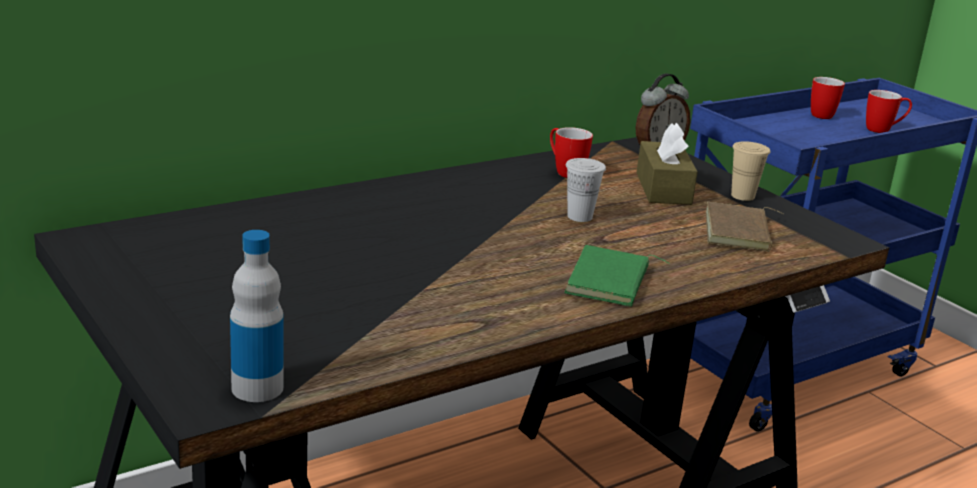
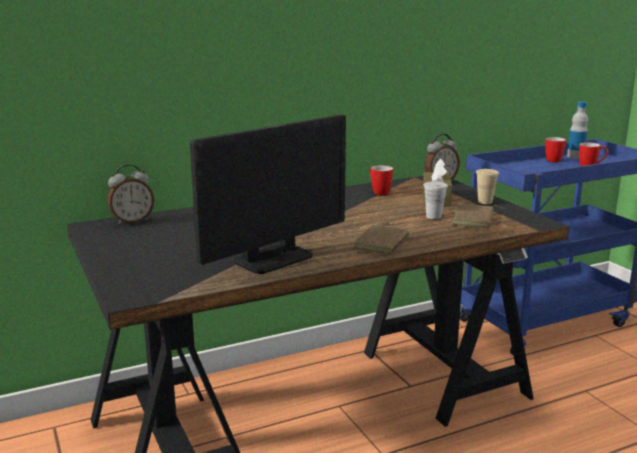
camera: 10 degrees right, 5 degrees down
bottle [230,230,283,402] -> bottle moved to [567,101,588,159]
green book [564,245,670,307] -> brown book [353,224,420,255]
white cup [566,158,606,222] -> white cup moved to [423,181,448,219]
none -> alarm clock [107,164,154,225]
none -> monitor [190,114,346,274]

